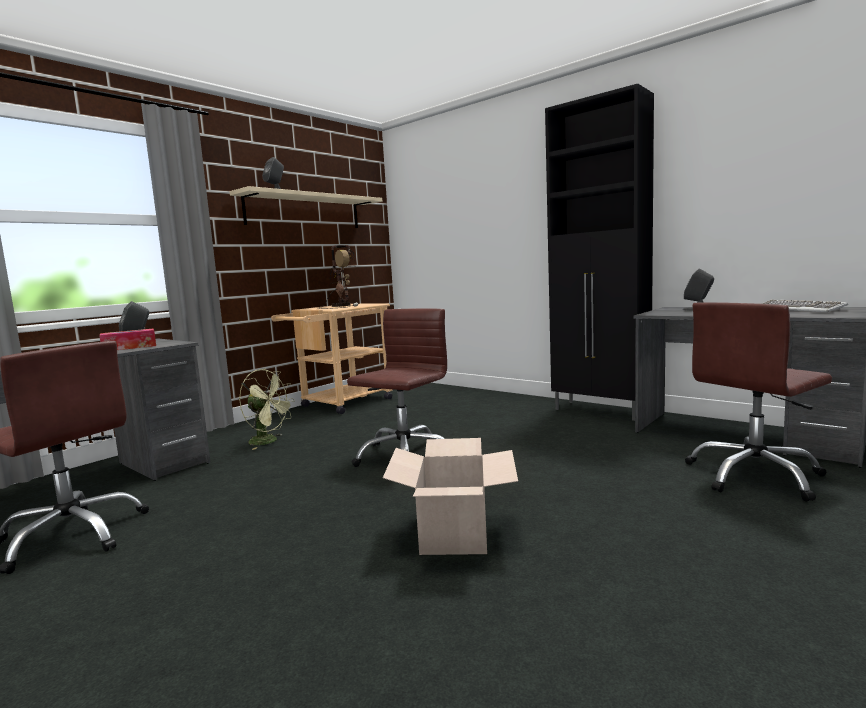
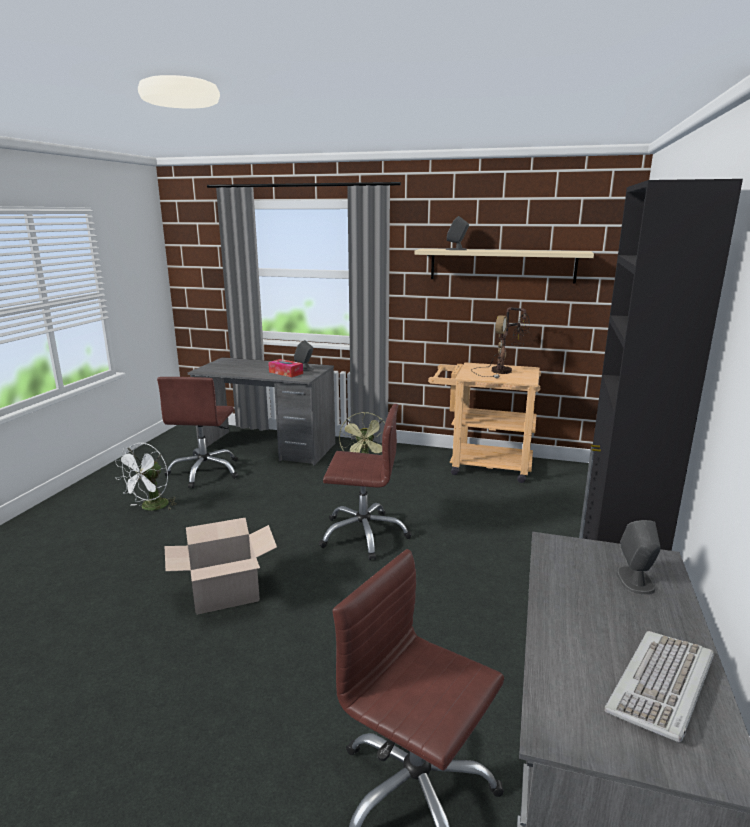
camera: 65 degrees right, 10 degrees up
none -> white fan [115,443,177,511]

